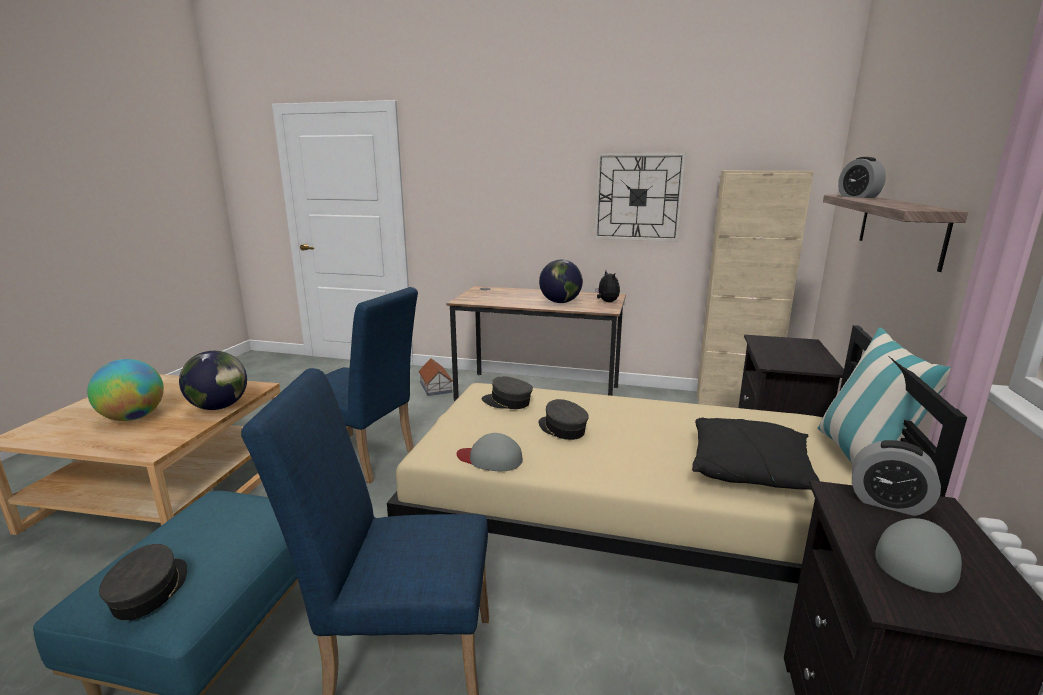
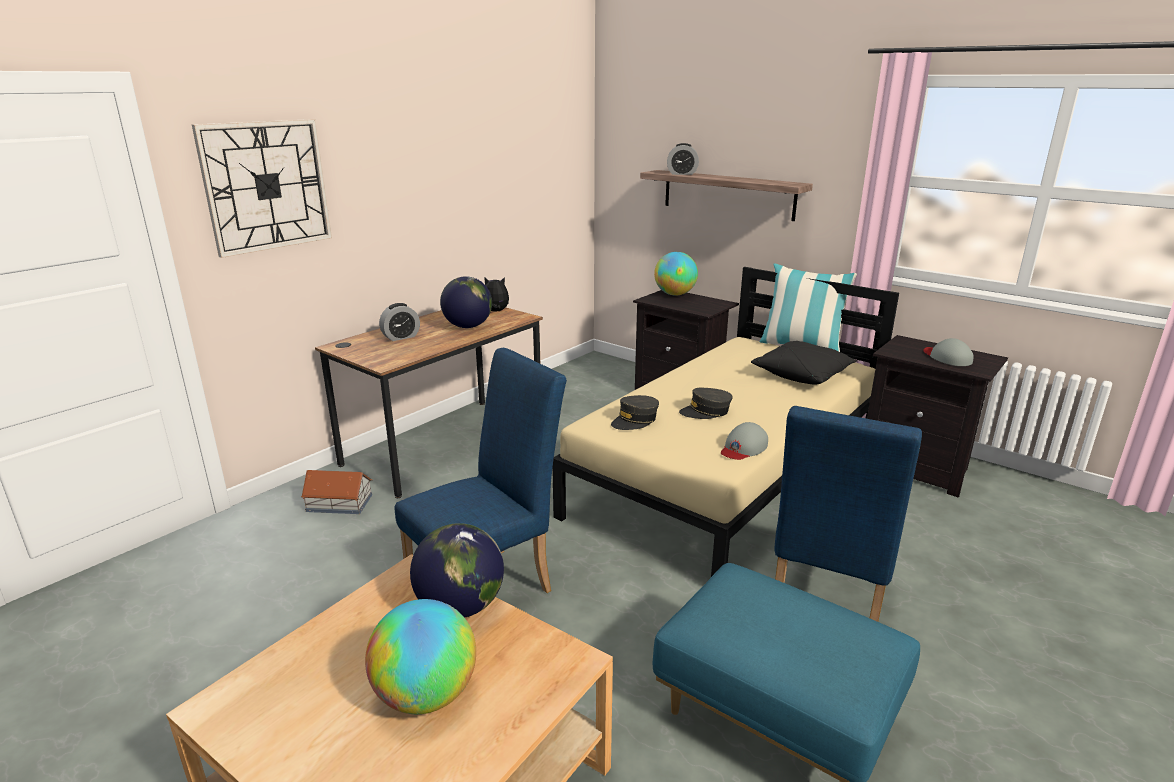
camera: 65 degrees left, 5 degrees up
grey cap [99,544,187,620] -> none
wall clock [594,153,686,242] -> wall clock moved to [192,119,332,258]
beige cabinet [697,170,814,408] -> none
alarm clock [852,440,941,516] -> alarm clock moved to [379,303,420,341]
none -> globe [654,252,698,296]

